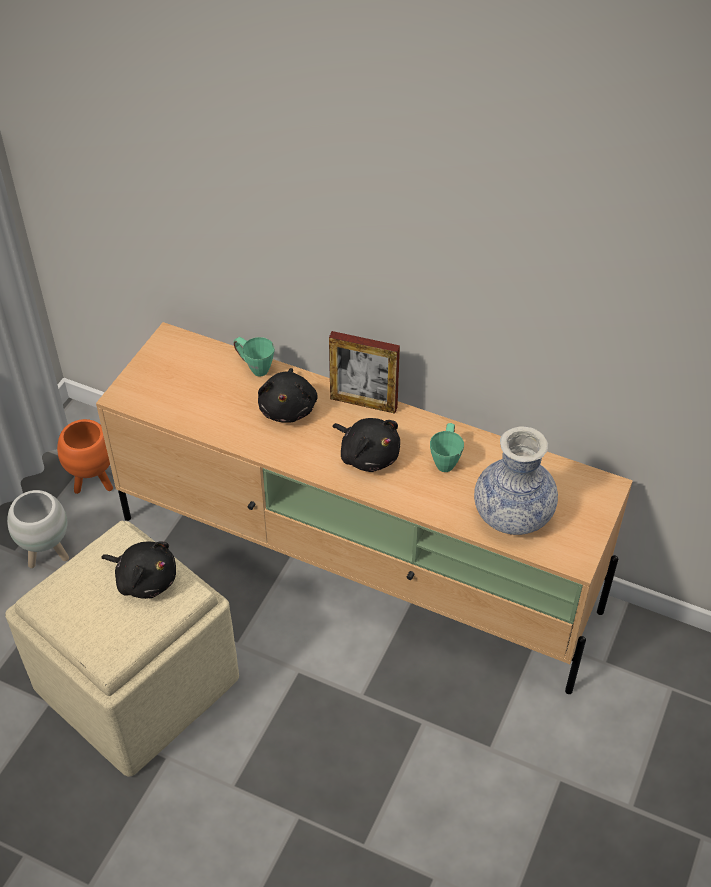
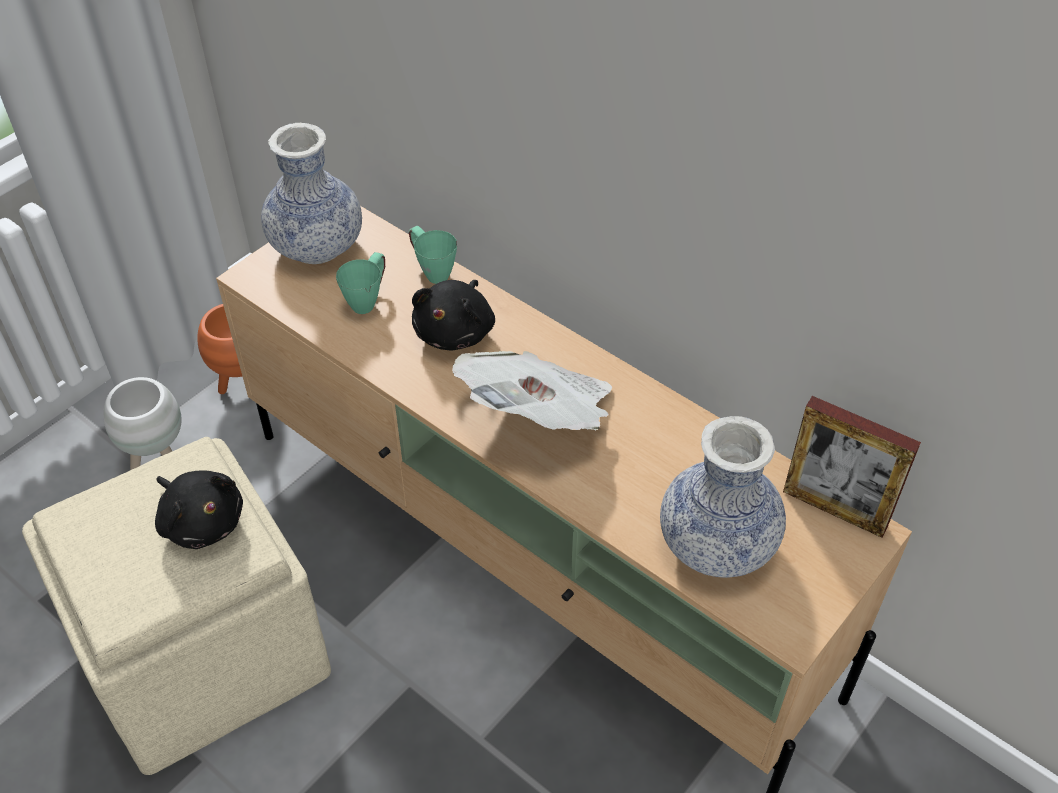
camera: 15 degrees right, 0 degrees up
picture frame [329,331,400,414] -> picture frame moved to [783,396,921,538]
black plush toy [333,418,400,472] -> newspaper [452,351,612,430]
green mug [430,423,464,472] -> green mug moved to [336,252,385,314]
none -> vase [261,123,362,264]

